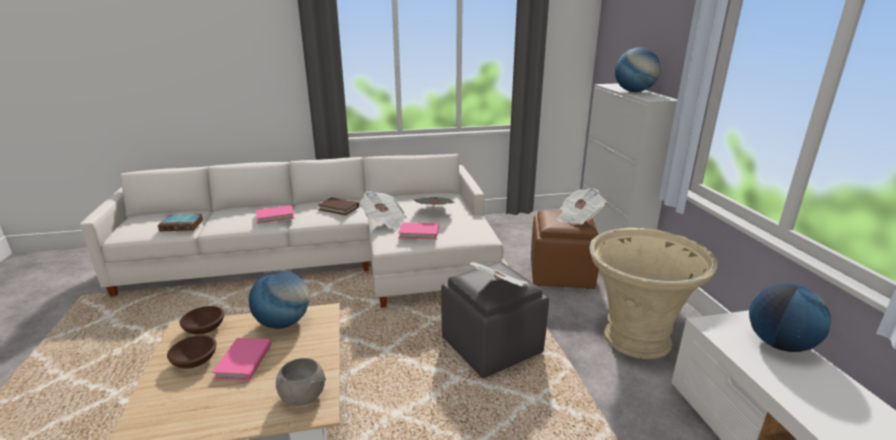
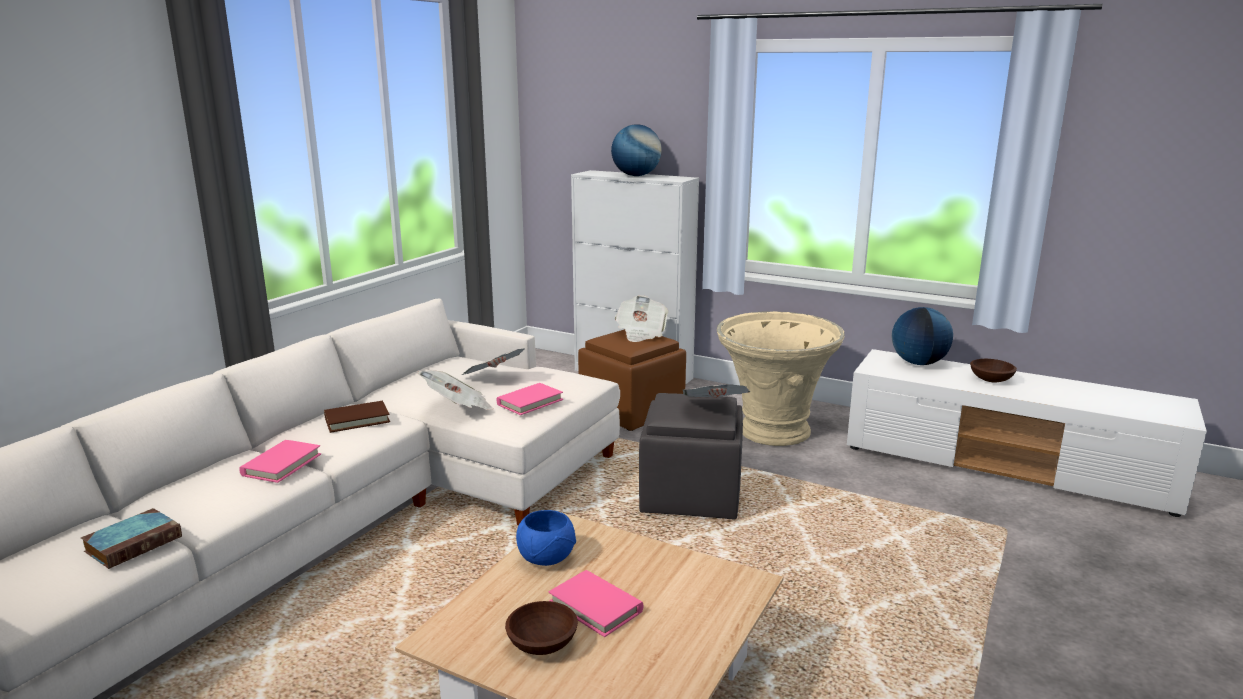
camera: 50 degrees left, 5 degrees down
brown bowl [180,306,224,335] -> brown bowl moved to [970,359,1017,382]
globe [249,270,309,329] -> blue bowl [516,510,576,566]
grey bowl [276,358,326,406] -> none

